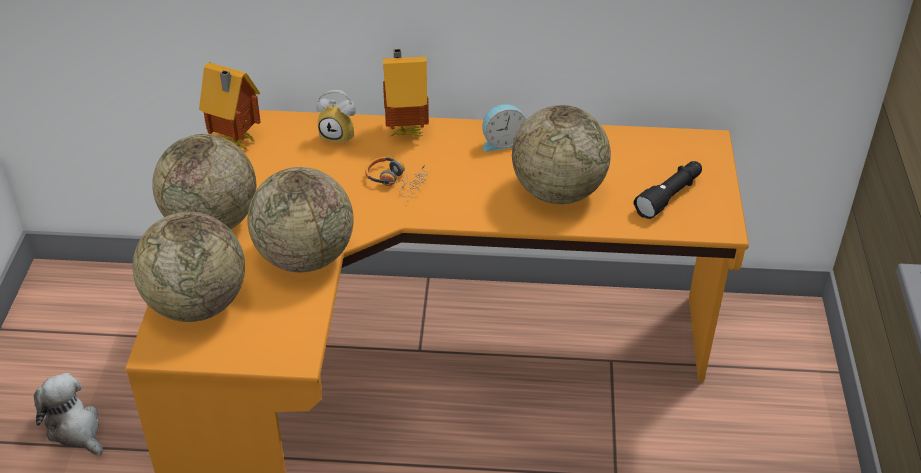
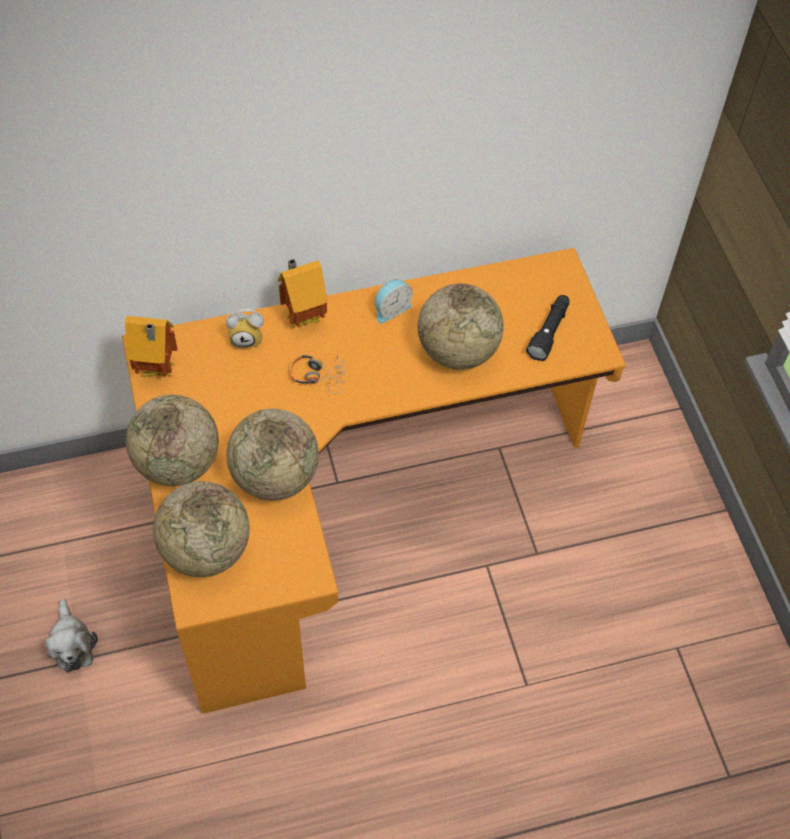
camera: 20 degrees left, 15 degrees up
plush toy [34,373,103,456] -> plush toy turned 135 degrees counterclockwise [45,599,98,672]

